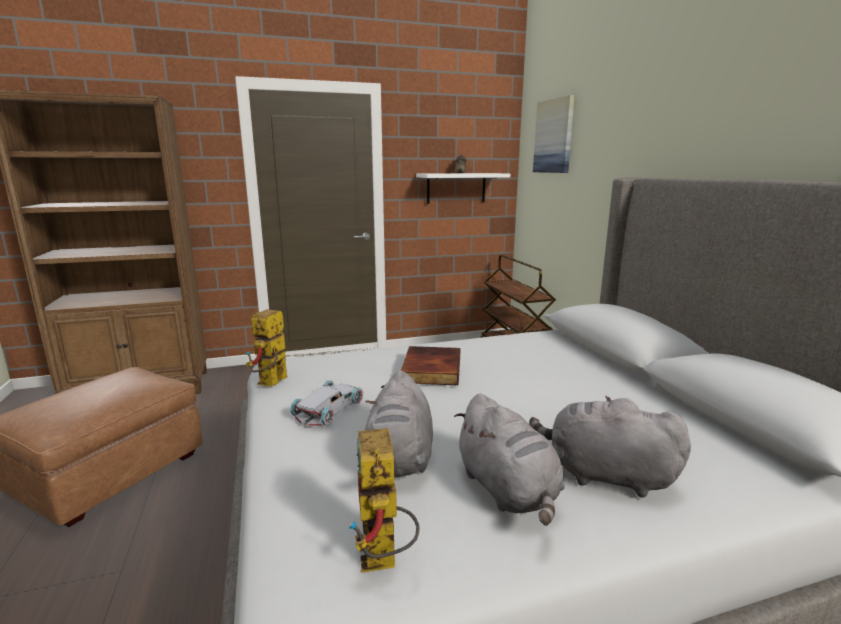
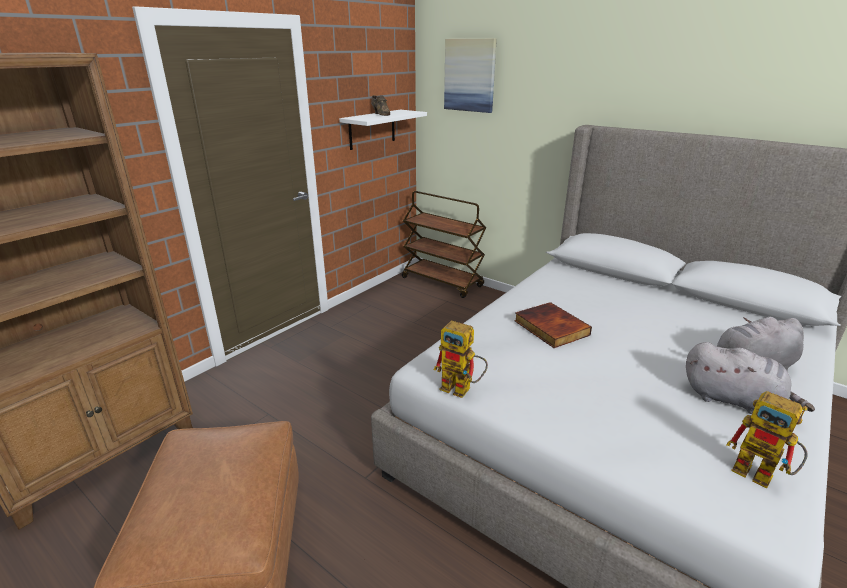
camera: 35 degrees left, 10 degrees up
toy robot [246,309,288,387] -> toy robot turned 45 degrees counterclockwise [434,321,488,398]
white toy car [290,380,363,426] -> none
grey plush toy [365,371,433,477] -> none

